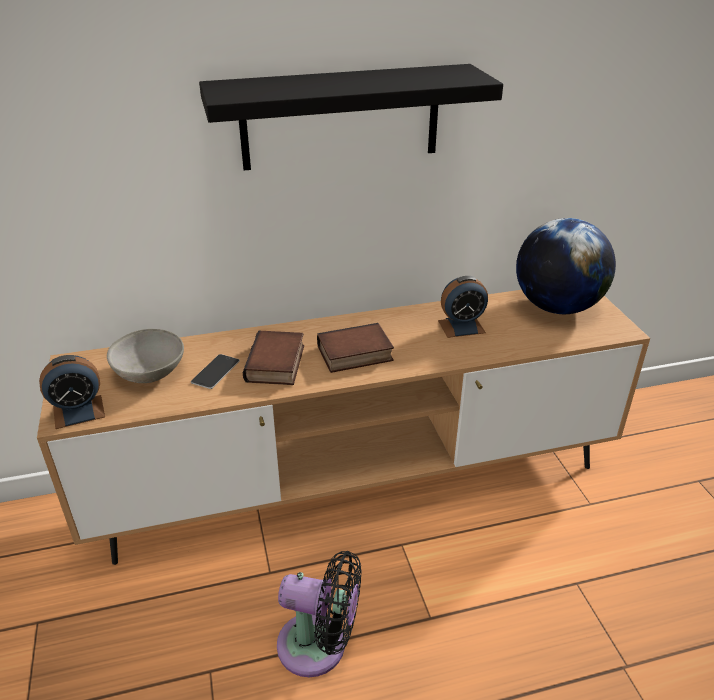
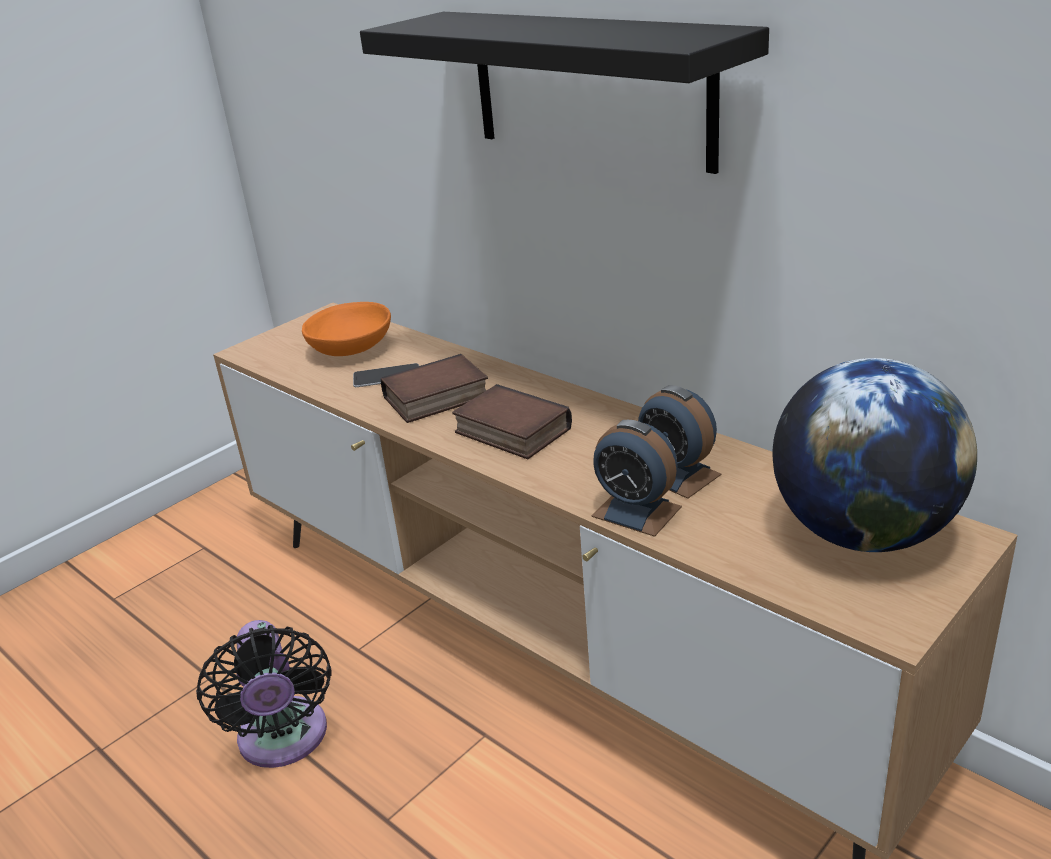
camera: 60 degrees right, 5 degrees down
alarm clock [39,355,105,429] -> alarm clock moved to [592,420,682,537]
grey bowl [107,329,184,383] -> orange bowl [302,302,391,356]

